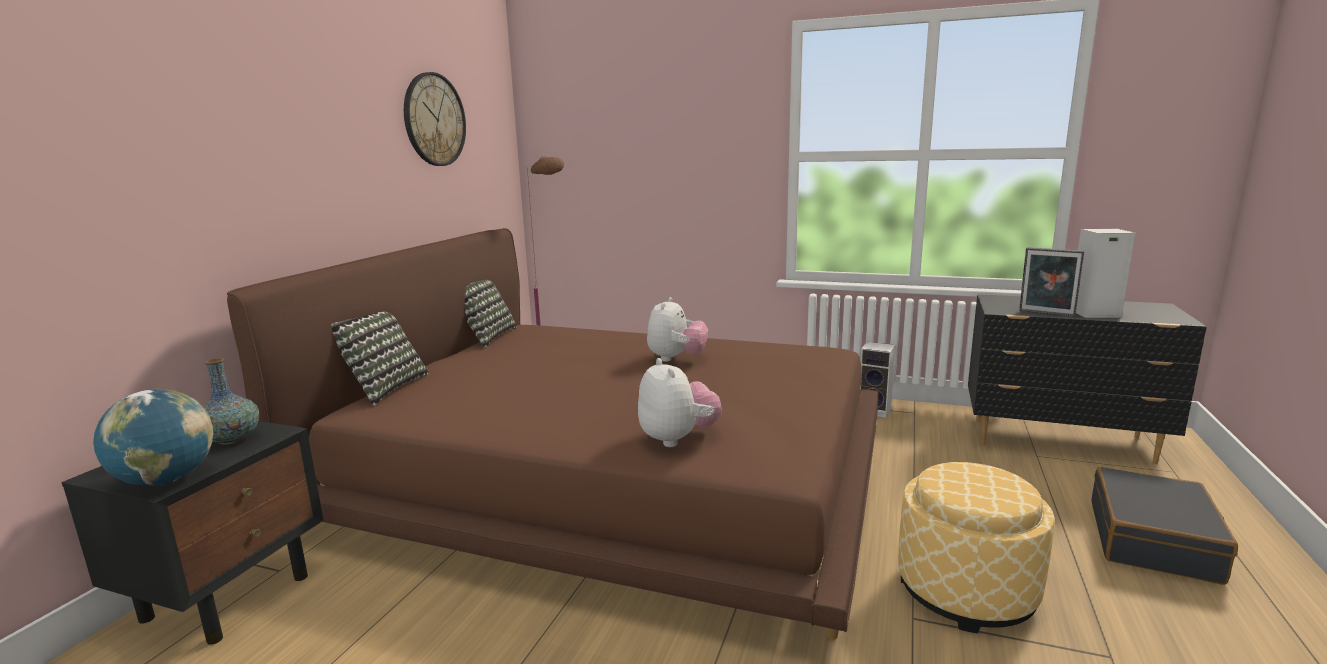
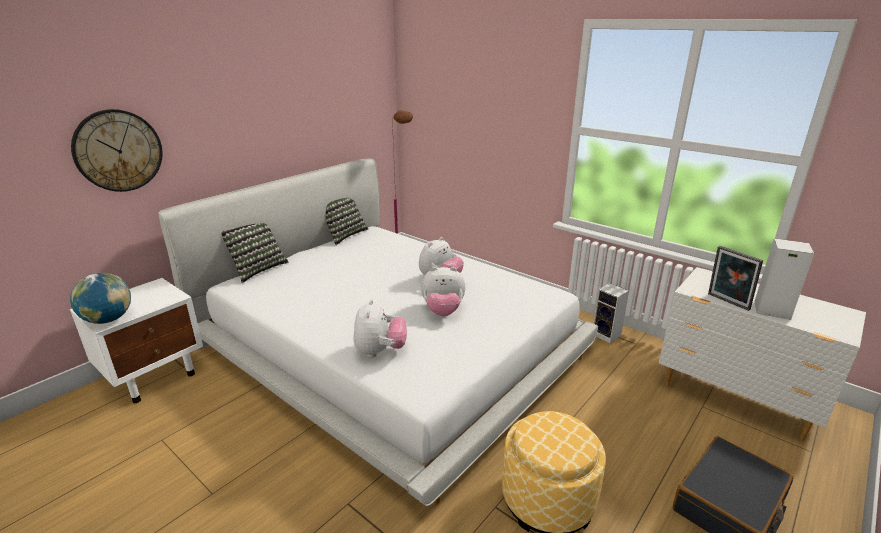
camera: 20 degrees right, 10 degrees up
black nightstand [62,421,323,645] -> white nightstand [70,278,203,403]
vase [203,358,259,445] -> none
brown bed [227,228,879,640] -> white bed [159,158,598,506]
wall clock [404,72,466,166] -> wall clock moved to [71,109,162,192]
black dresser [968,294,1207,464] -> white dresser [659,267,866,441]
none -> plush toy [421,267,465,316]

